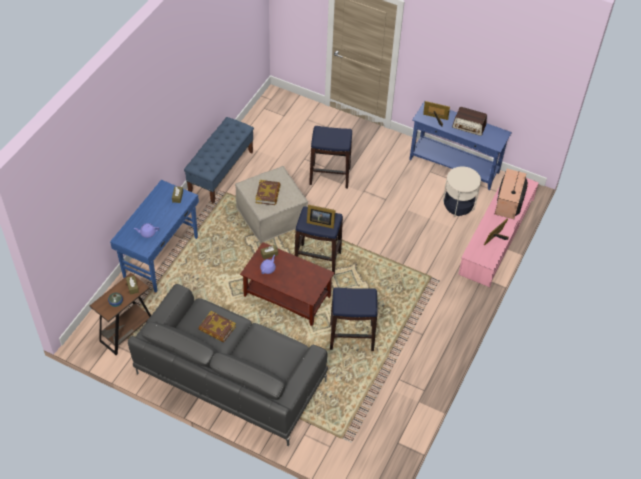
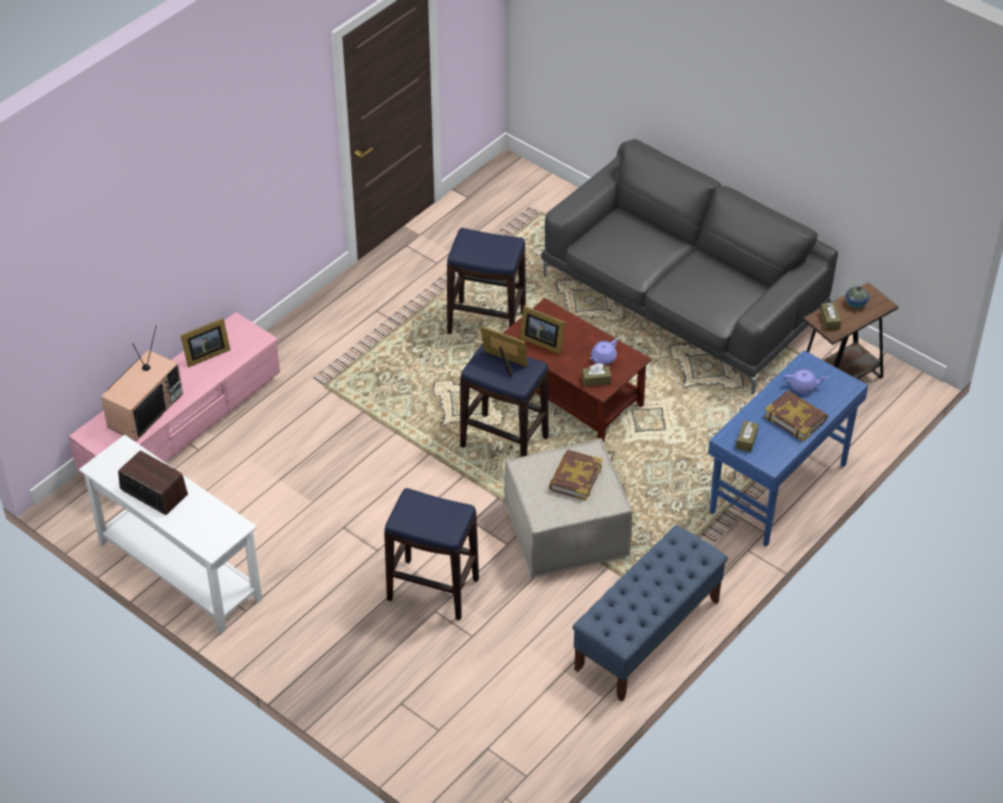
camera: 165 degrees left, 5 degrees down
book [199,311,236,342] -> book moved to [764,390,828,442]
blue console table [409,101,512,190] -> white console table [79,435,262,634]
picture frame [423,101,450,126] -> picture frame moved to [520,306,565,354]
beige side table [443,166,481,217] -> none

